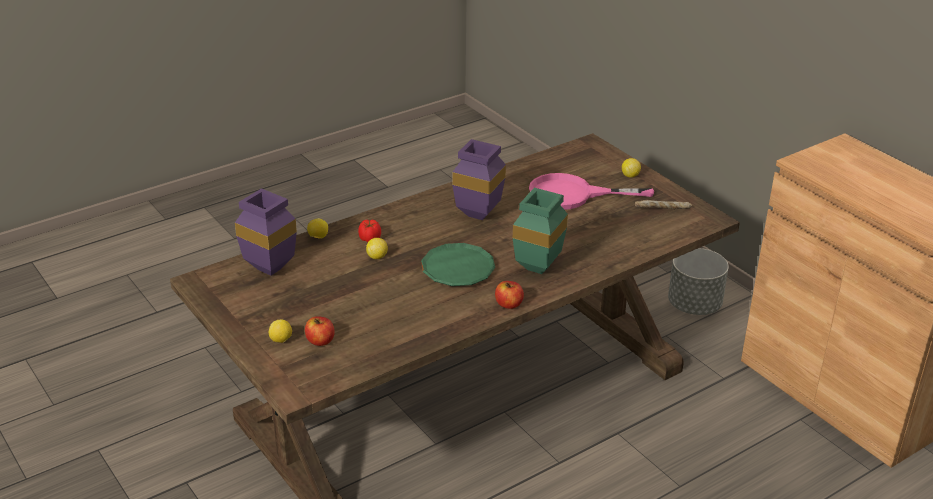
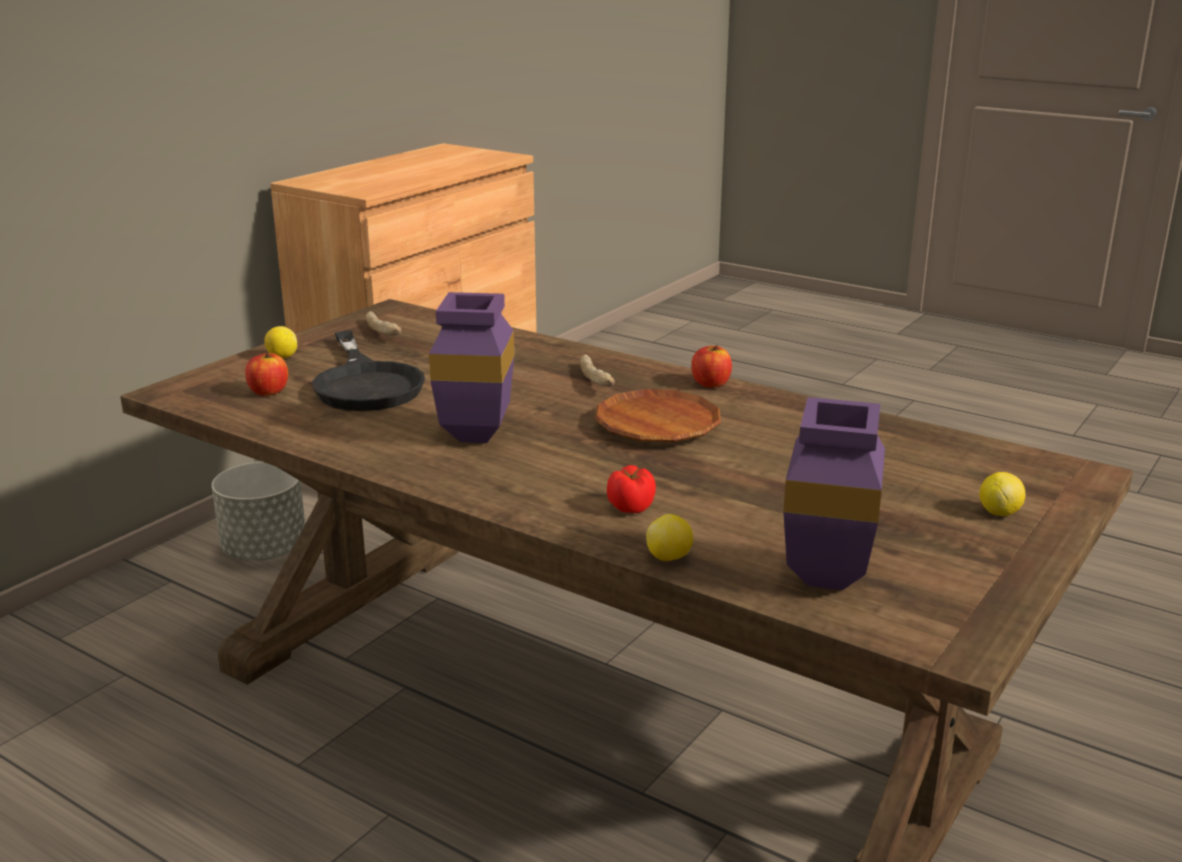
camera: 110 degrees left, 10 degrees down
apple [305,316,335,346] -> apple moved to [245,353,288,396]
lemon [366,238,388,259] -> none
green plate [421,243,495,286] -> brown plate [595,389,721,442]
green vase [513,188,568,274] -> bread [580,355,615,386]
pink frying pan [529,173,654,210] -> black frying pan [312,330,425,411]

